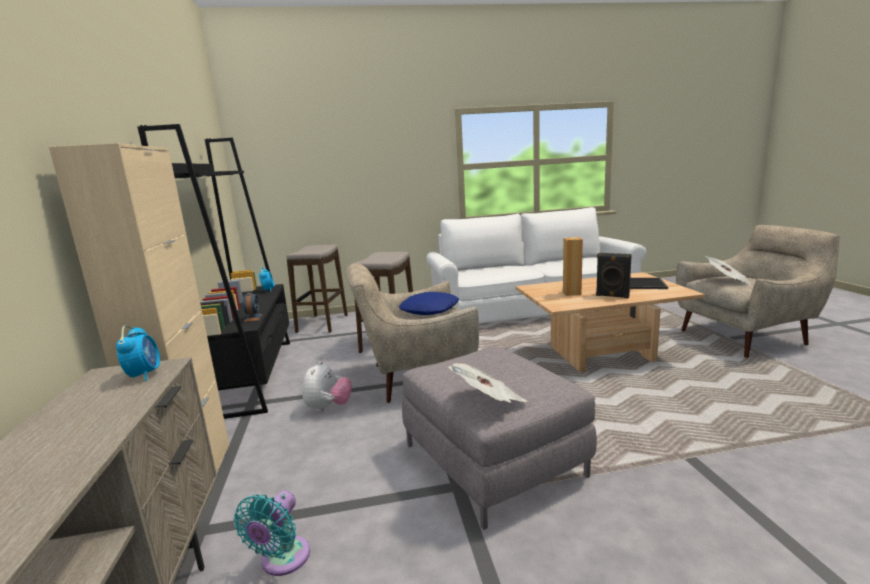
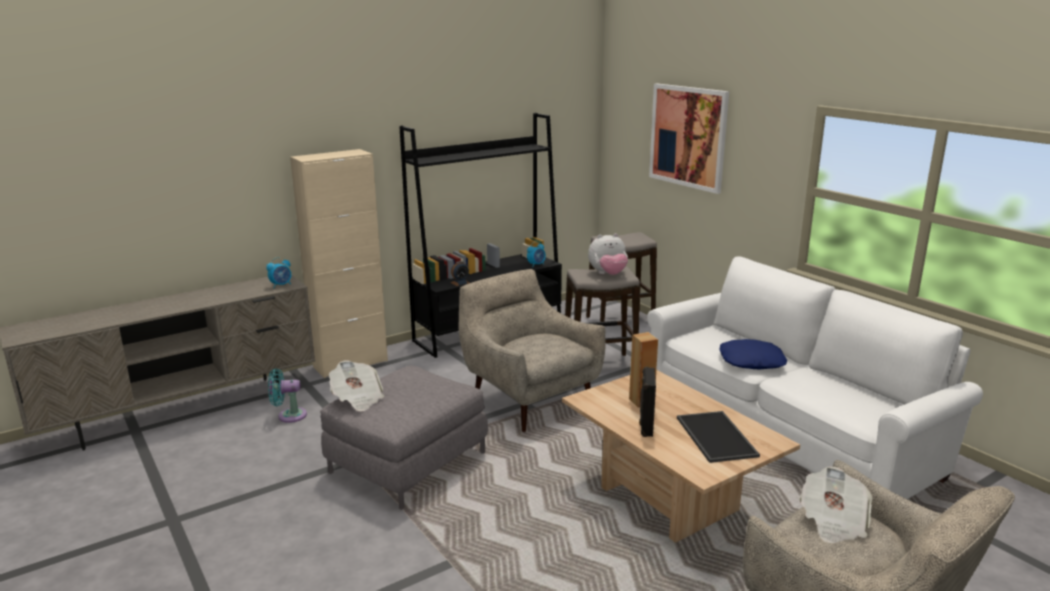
camera: 65 degrees right, 5 degrees up
plush toy [302,361,352,412] -> plush toy moved to [588,233,628,275]
blue pillow [399,292,459,315] -> blue pillow moved to [719,339,787,370]
none -> picture [649,84,729,194]

